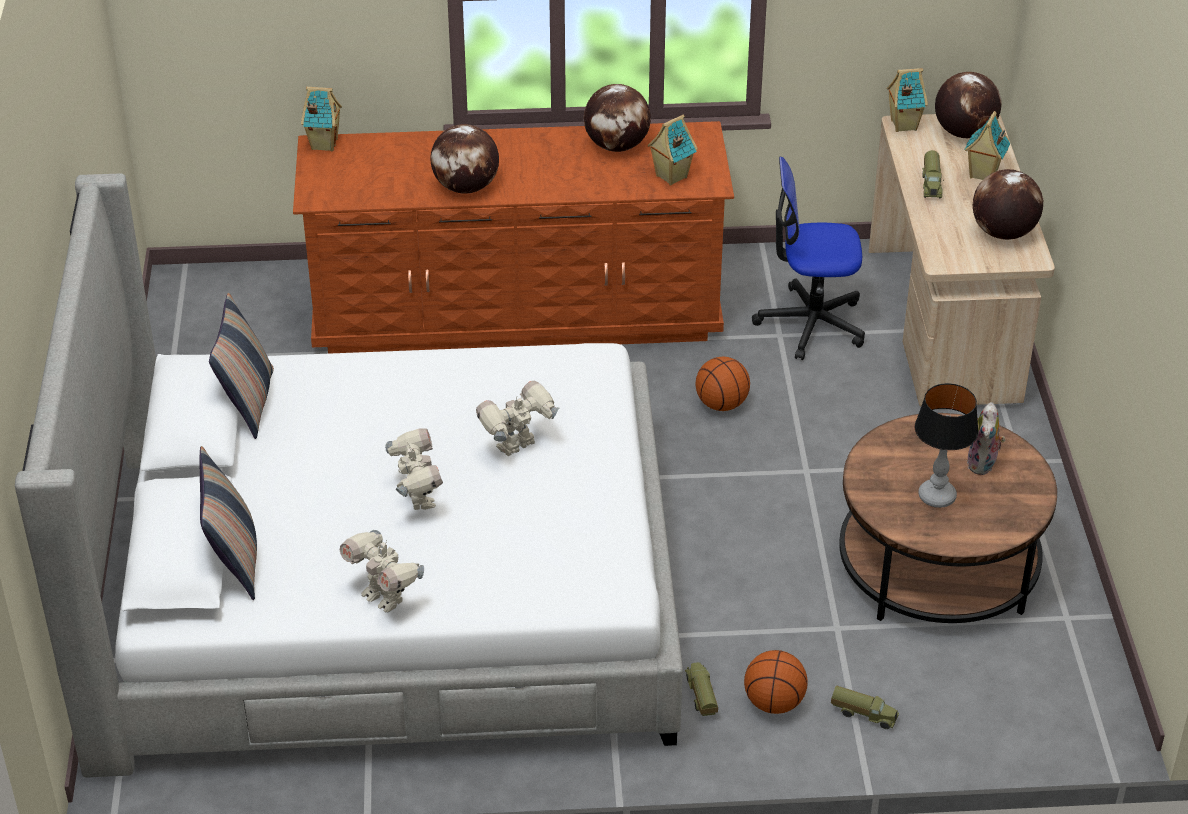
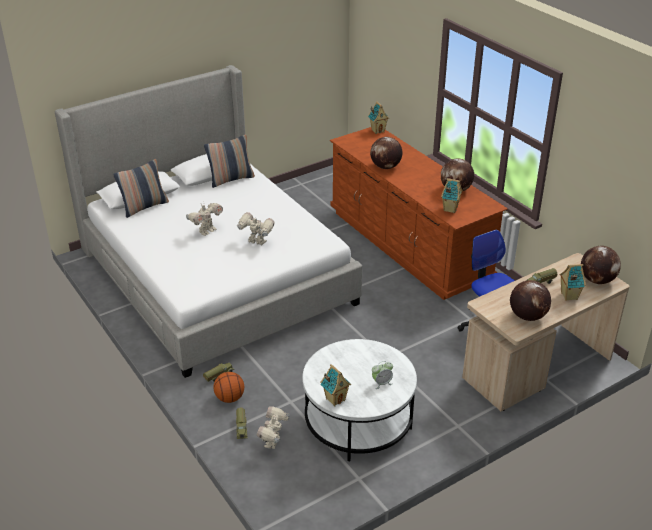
camera: 60 degrees right, 5 degrees down
toy robot [340,530,424,612] -> toy robot moved to [256,406,290,449]
basketball [695,356,750,411] -> none
brown coffee table [839,413,1057,623] -> white coffee table [302,339,417,461]
toy house [887,68,928,132] -> toy house moved to [320,364,351,406]
table lamp [915,383,979,508] -> none
plush toy [967,402,1006,475] -> alarm clock [372,361,393,389]

